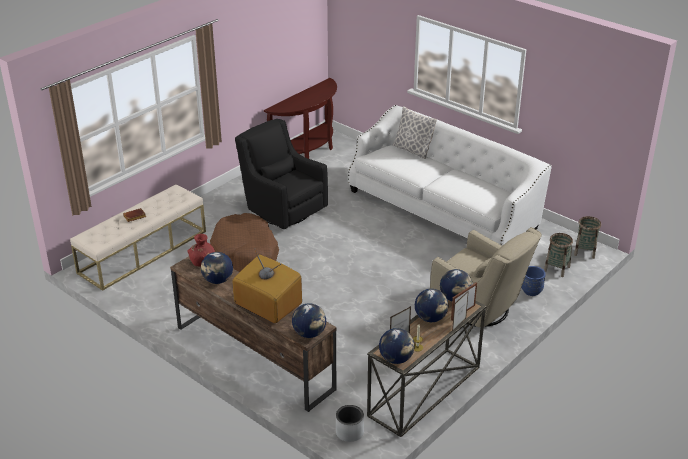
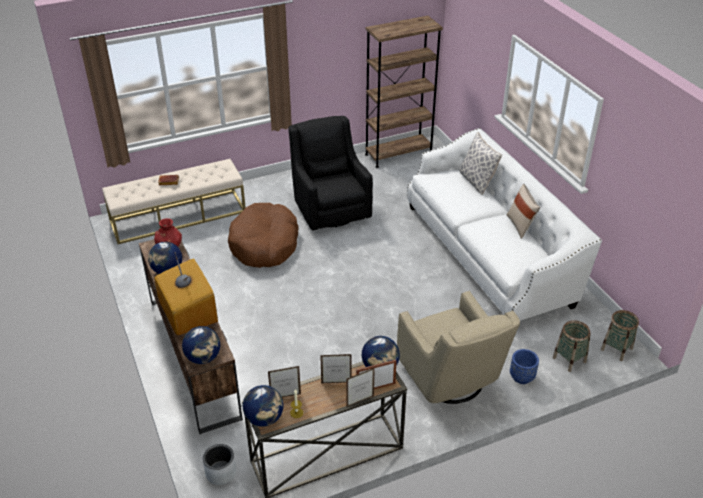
camera: 25 degrees right, 5 degrees up
brown console table [264,78,337,159] -> brown bookcase [365,16,443,168]
globe [415,289,448,322] -> picture frame [320,354,352,384]
none -> beige pillow [507,184,541,239]

